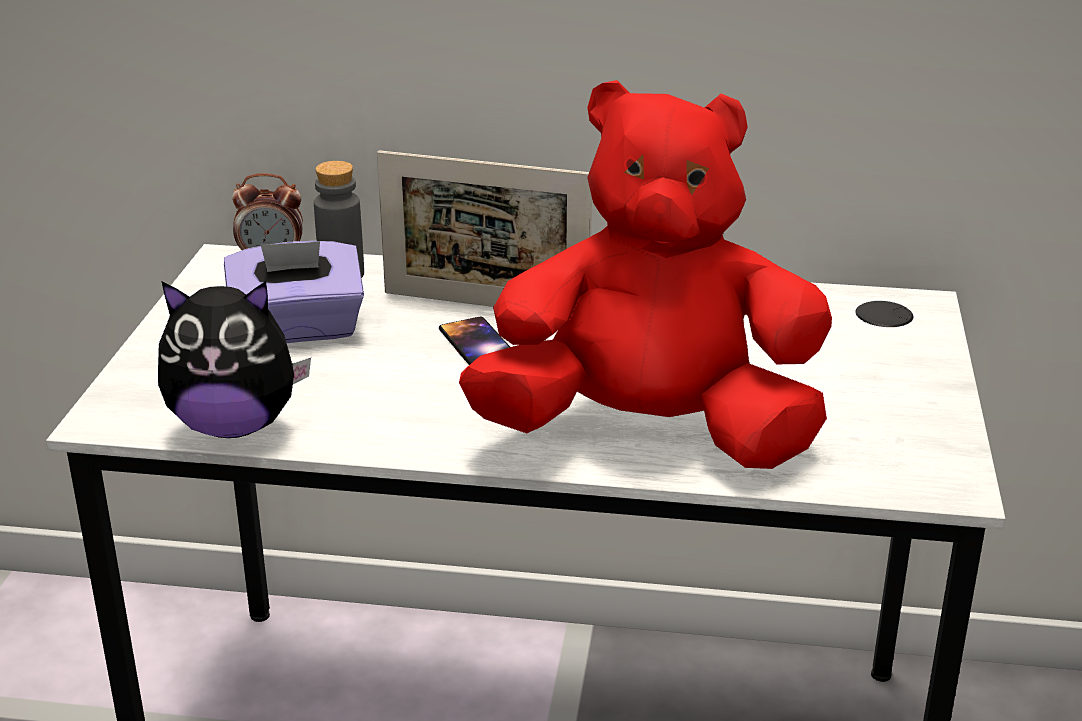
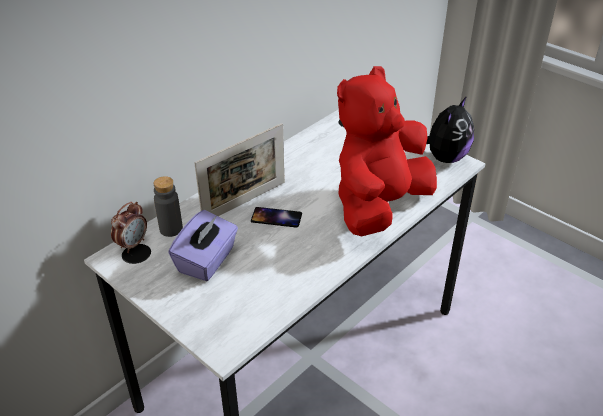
camera: 55 degrees left, 10 degrees up
plush toy [158,281,311,438] -> plush toy moved to [426,96,474,163]

